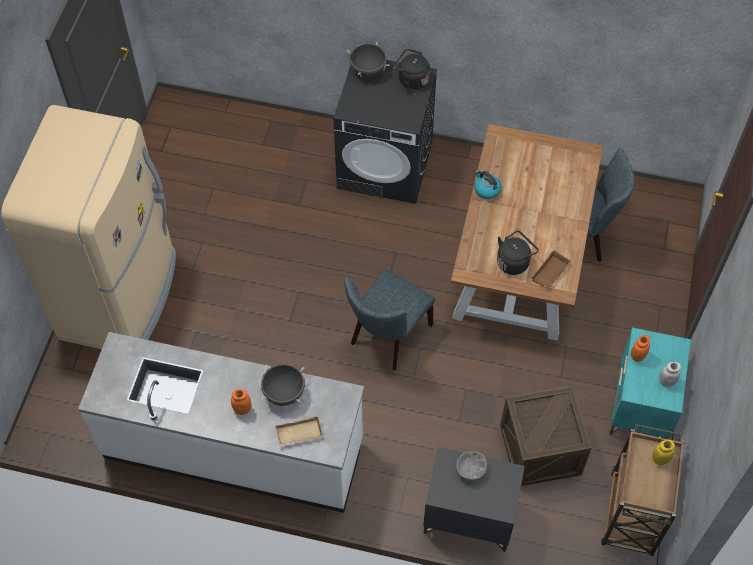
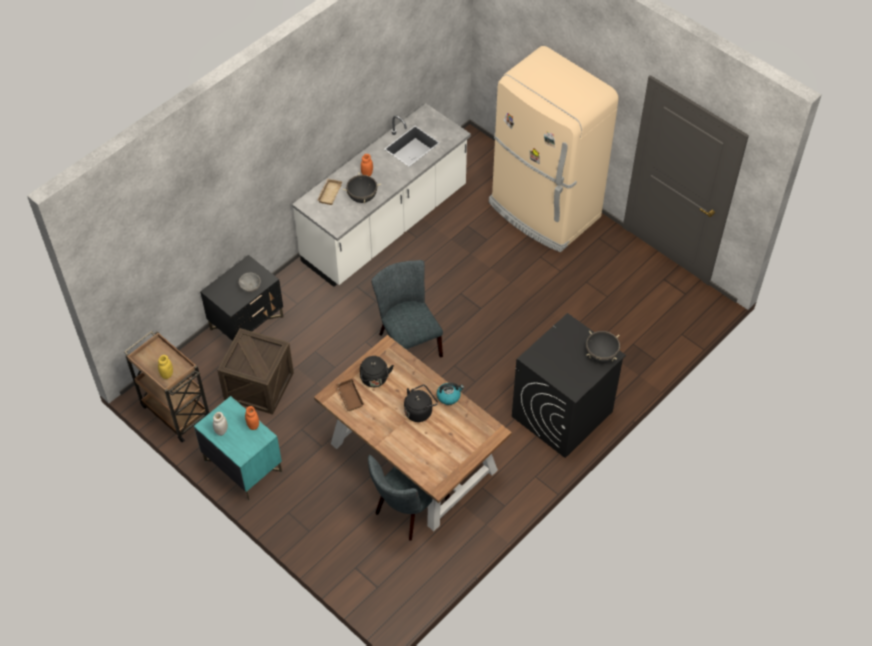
camera: 120 degrees right, 5 degrees down
black kettle [393,49,430,90] -> black kettle moved to [404,384,438,422]

